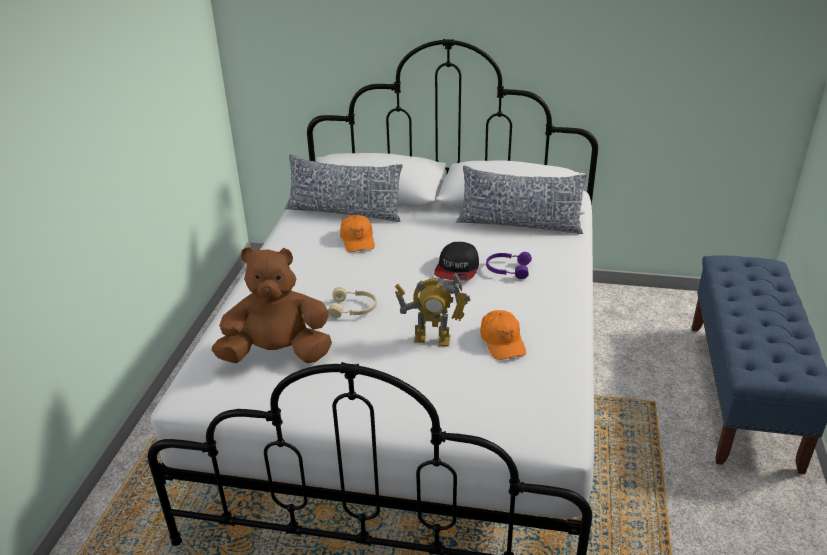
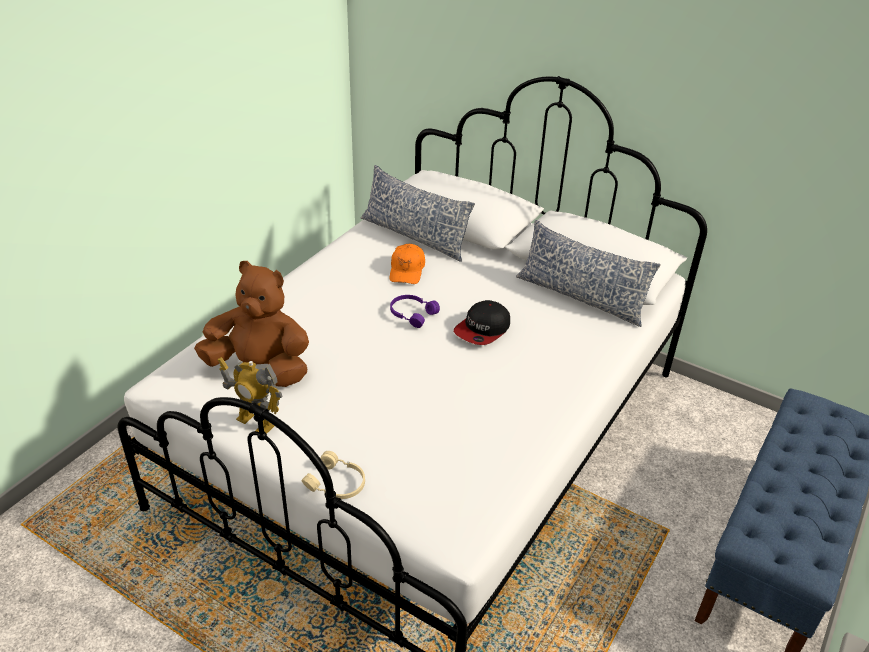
camera: 20 degrees right, 5 degrees up
beige headphones [328,287,377,318] -> beige headphones moved to [301,451,365,499]
toy robot [395,273,470,347] -> toy robot moved to [218,357,283,434]
orange cap [481,310,526,360] -> none
purple headphones [486,252,532,279] -> purple headphones moved to [390,295,440,328]

